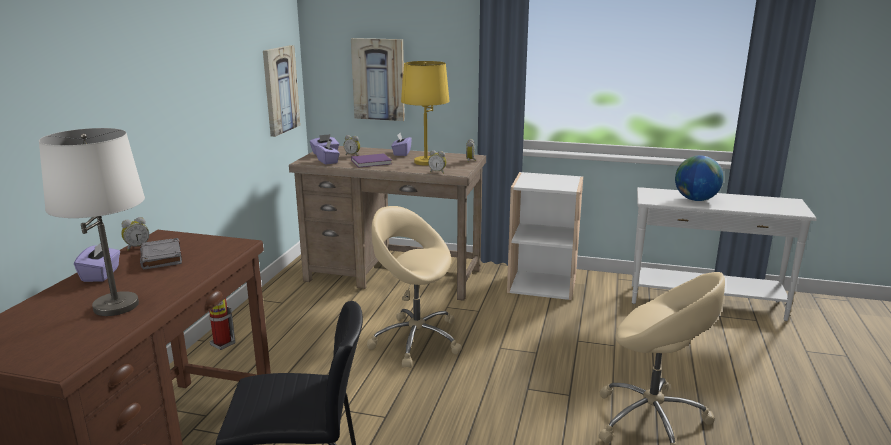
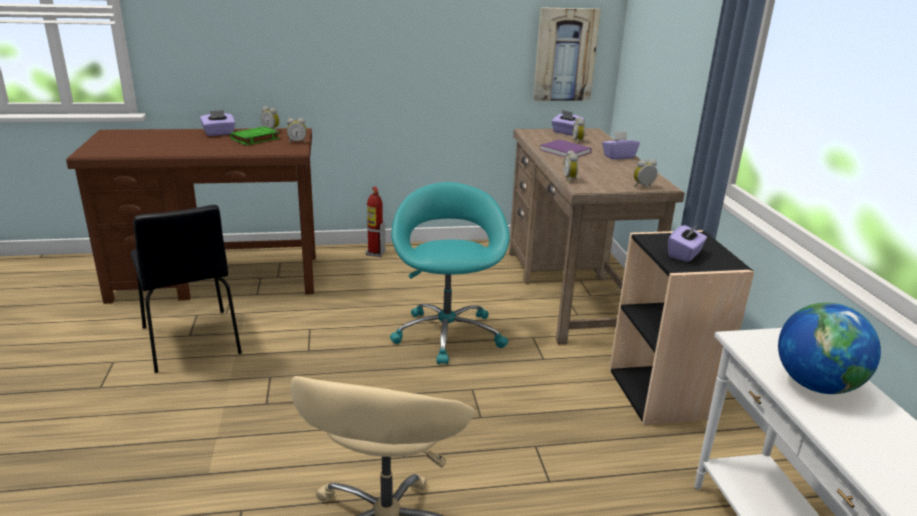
camera: 65 degrees right, 5 degrees up
white table lamp [39,128,145,316] -> none
grey book [140,238,182,269] -> green book [230,126,280,145]
purple tissue box [315,140,340,165] -> purple tissue box moved to [668,224,707,262]
picture [351,38,405,121] -> none
beige office chair [367,206,462,368] -> turquoise office chair [390,182,510,364]
yellow table lamp [401,61,450,165] -> none
white bookcase [507,172,583,300] -> black bookcase [609,230,754,425]
none -> alarm clock [286,118,307,144]

